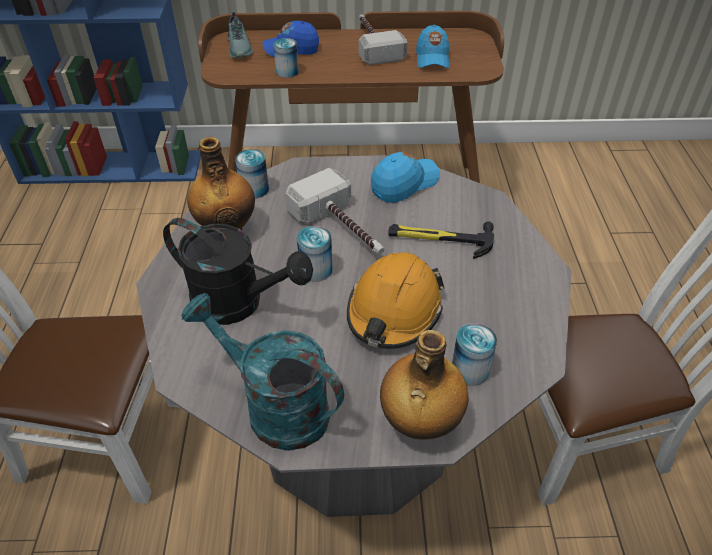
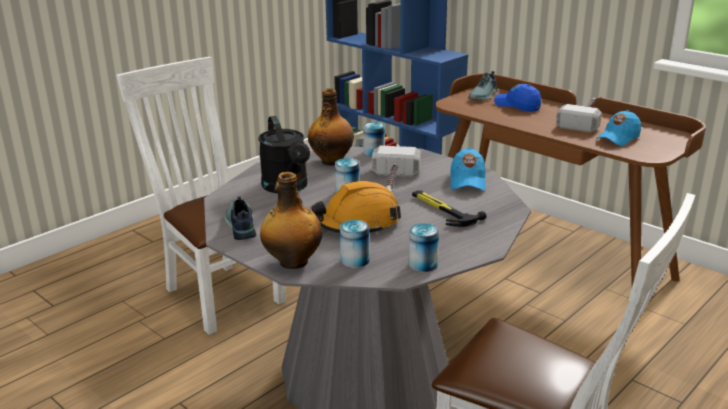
camera: 45 degrees right, 20 degrees down
turquoise watering can [181,293,344,451] -> shoe [225,196,256,240]
can [274,38,299,78] -> can moved to [409,223,439,272]
blue cap [371,152,440,203] -> blue cap turned 90 degrees clockwise [450,148,485,190]

